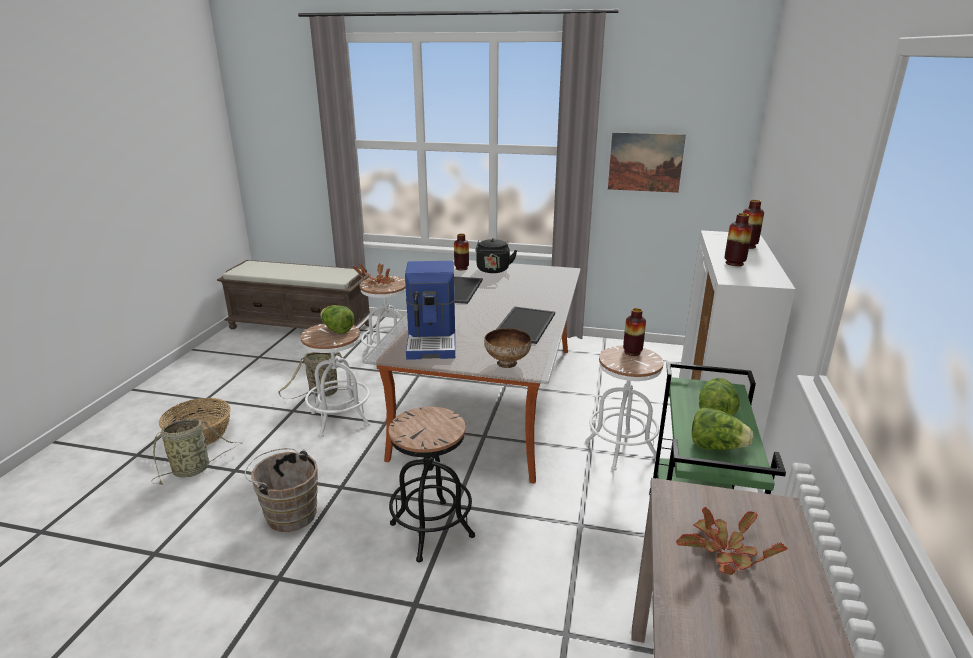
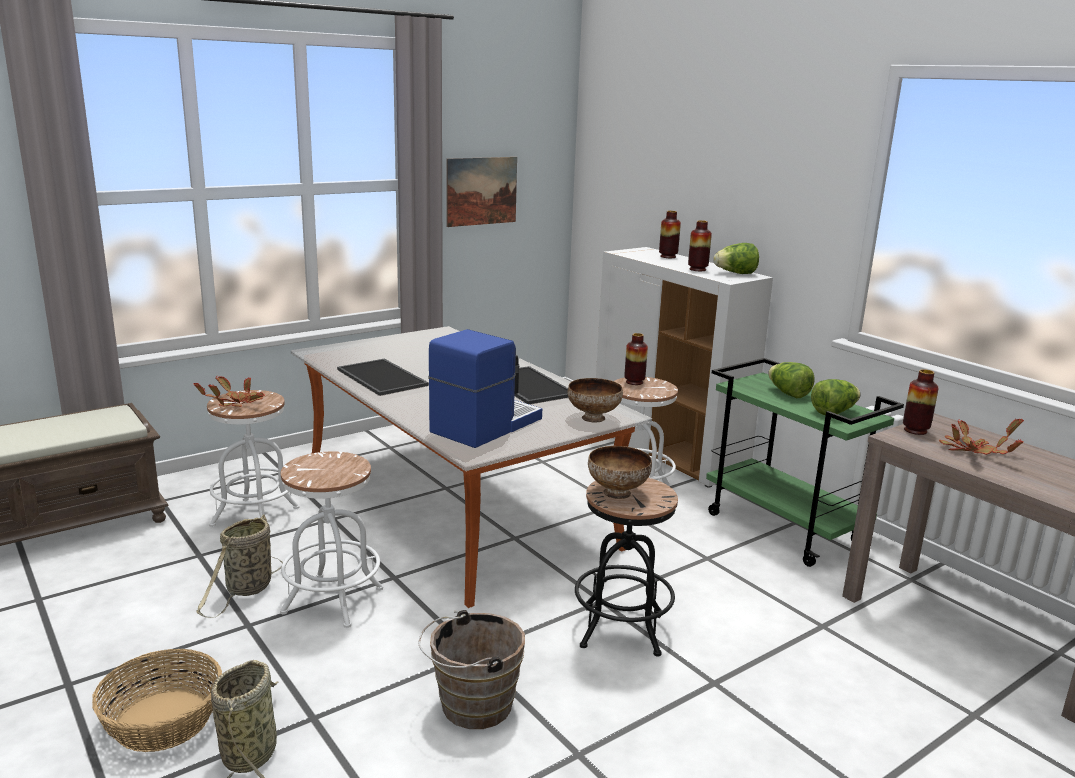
camera: 50 degrees left, 5 degrees down
lettuce [320,305,354,334] -> lettuce moved to [713,243,759,274]
coffee machine [405,261,455,360] -> coffee machine turned 90 degrees counterclockwise [428,329,542,448]
vase [454,234,469,271] -> vase moved to [903,369,939,435]
black kettle [475,238,517,273] -> none
none -> bowl [588,446,652,499]

